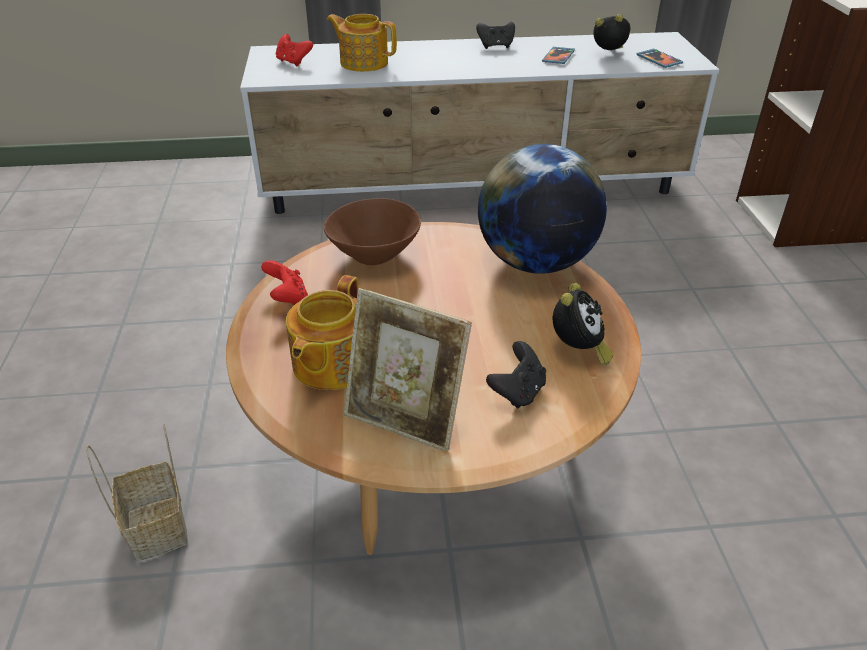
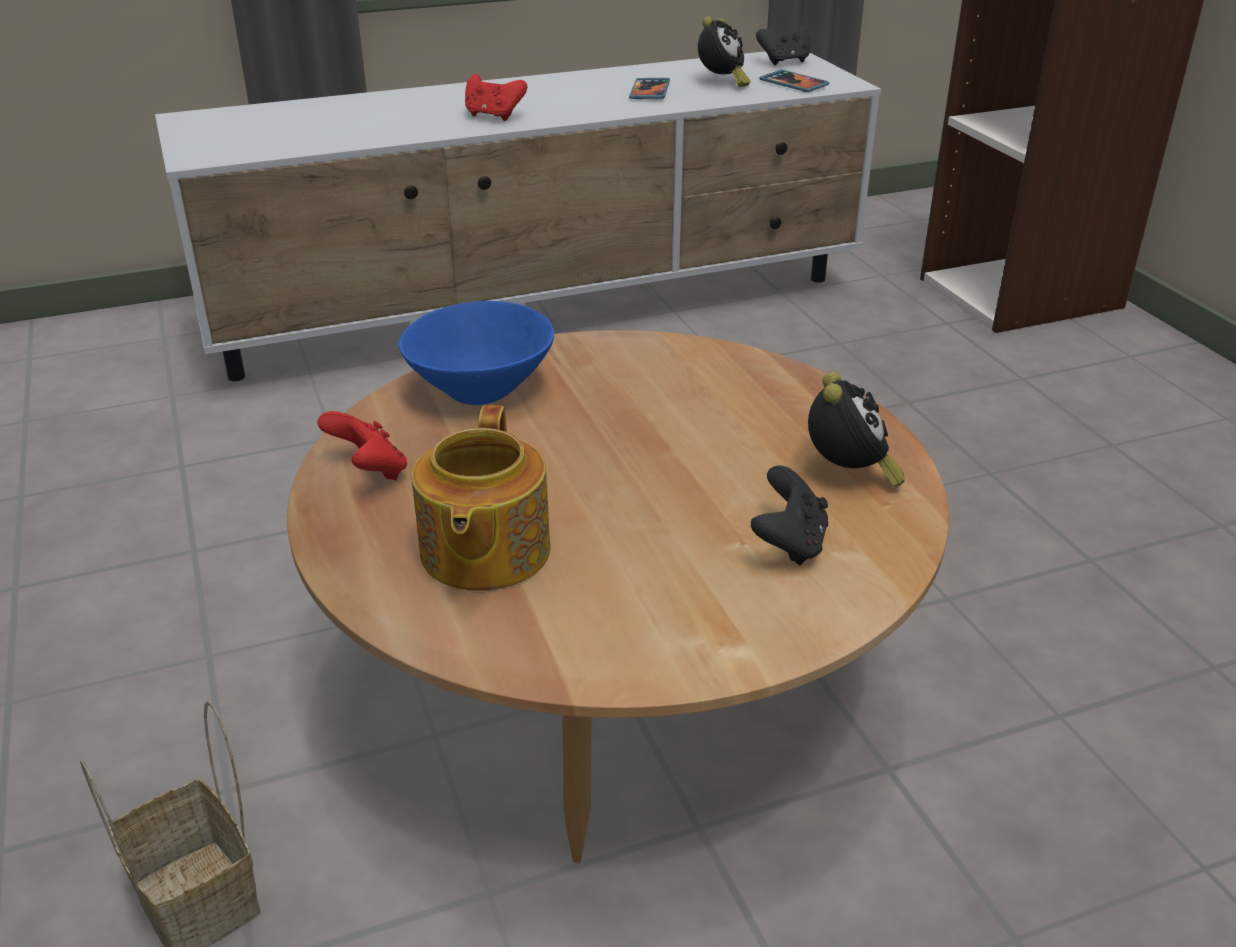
camera: 15 degrees left, 5 degrees down
red game controller [276,34,313,66] -> red game controller moved to [465,74,527,121]
brown bowl [324,198,421,265] -> blue bowl [399,301,554,405]
teapot [327,14,397,72] -> none
picture frame [344,288,472,452] -> none
black game controller [476,21,515,49] -> black game controller moved to [756,25,810,65]
globe [478,144,607,274] -> none
alarm clock [593,14,630,50] -> alarm clock turned 120 degrees clockwise [698,16,751,87]

